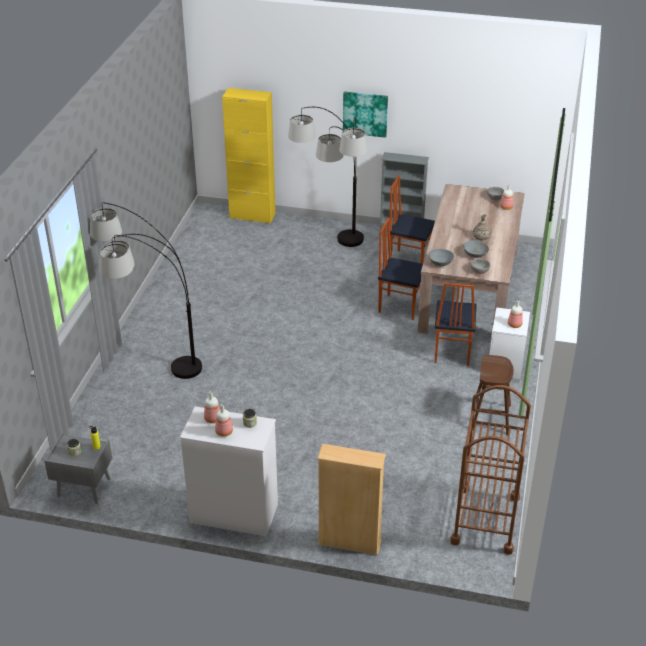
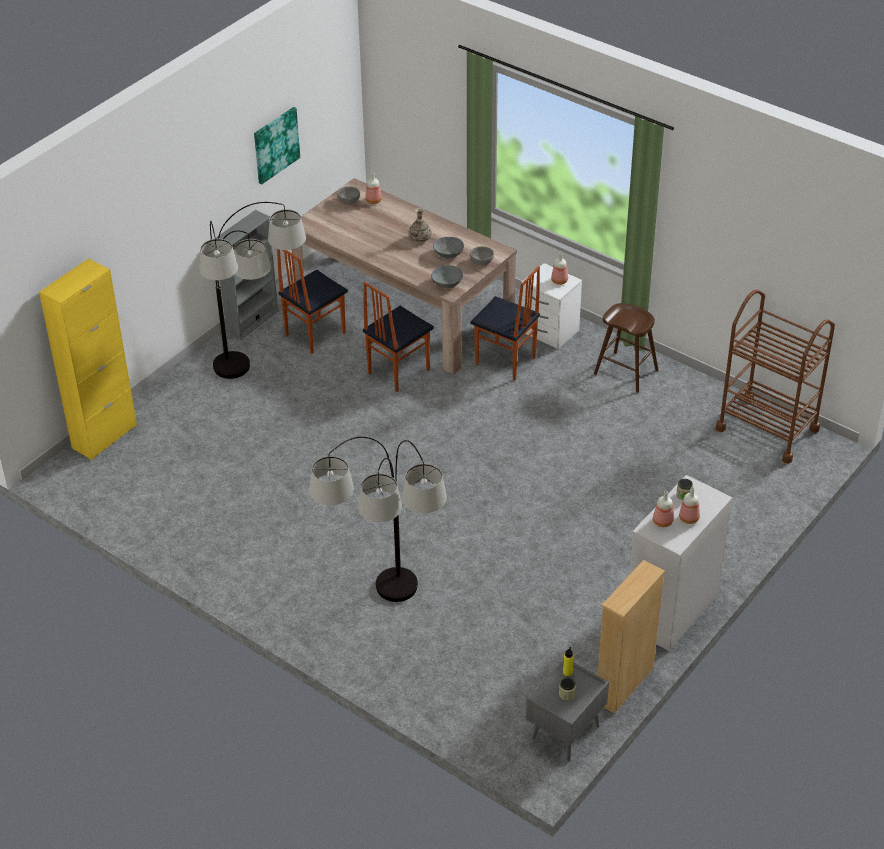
camera: 65 degrees left, 5 degrees up
beige bookcase [317,444,386,555] -> beige bookcase moved to [598,560,665,714]
picture [343,91,388,138] -> picture moved to [254,107,300,184]

